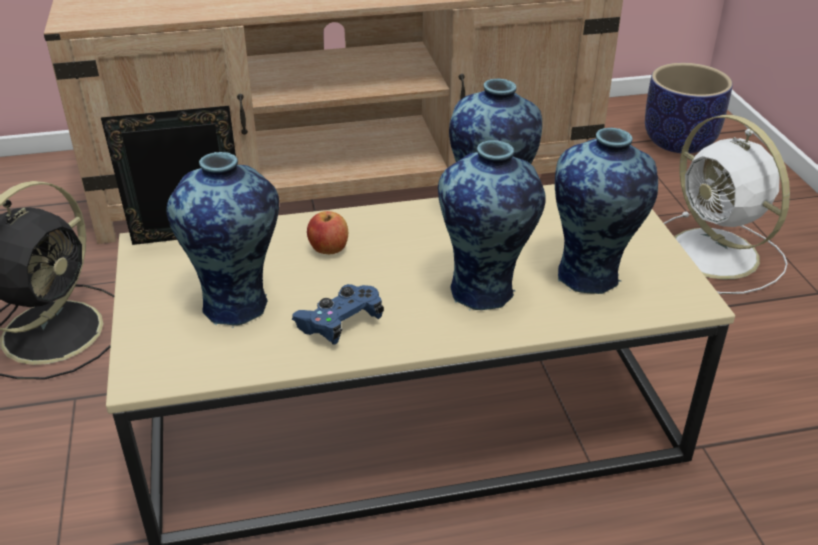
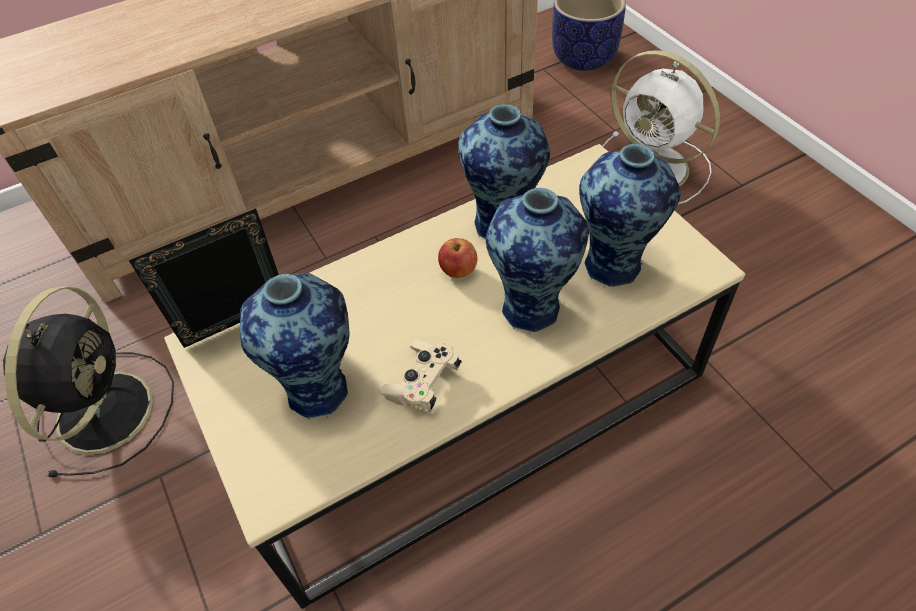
camera: 15 degrees left, 15 degrees up
blue game controller [291,284,384,345] -> beige game controller [380,340,462,412]
apple [307,211,348,254] -> apple moved to [438,238,477,278]

